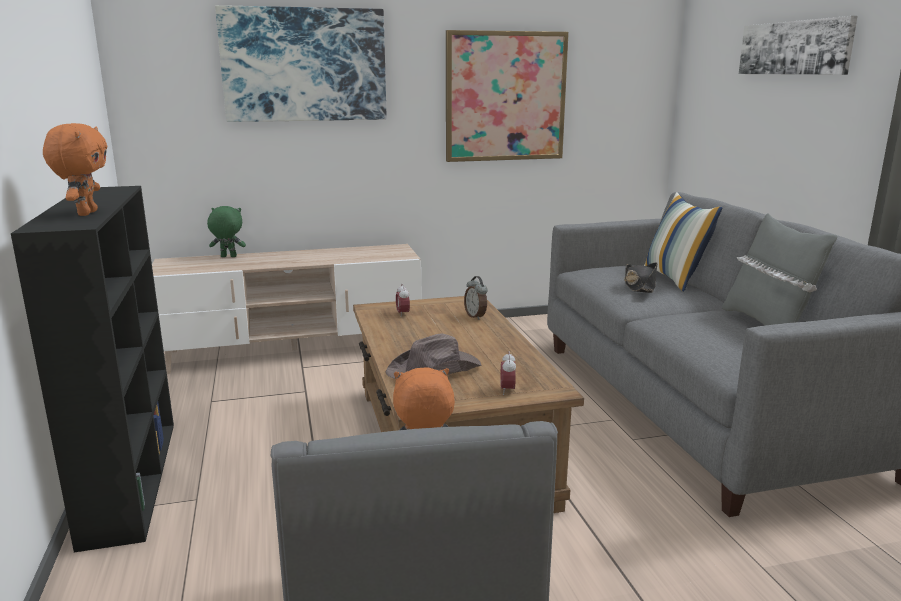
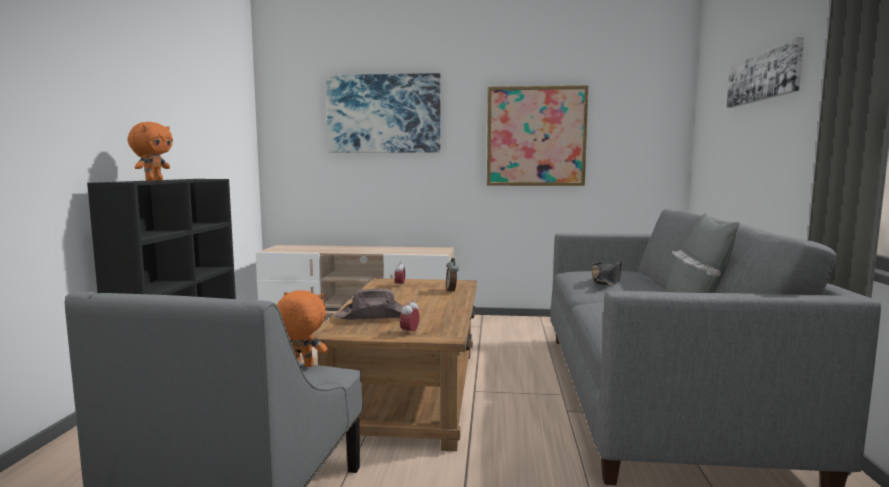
camera: 20 degrees right, 10 degrees down
green plush toy [207,206,246,257] -> none
pillow [644,192,723,292] -> none

